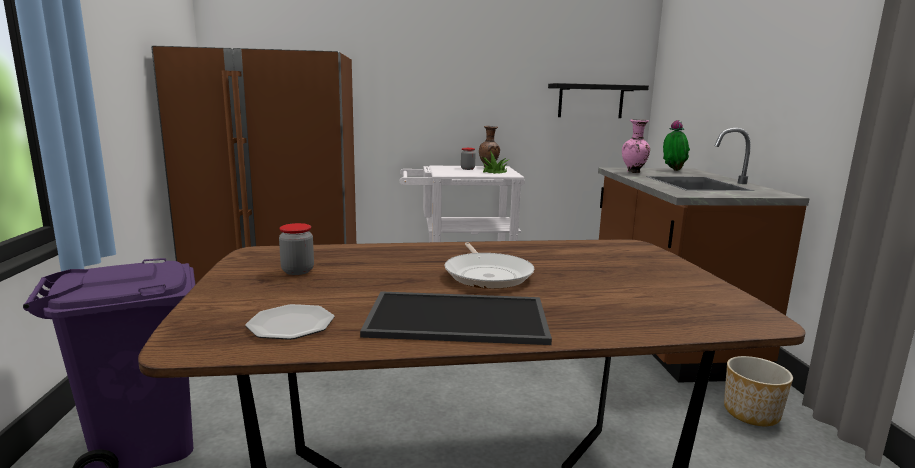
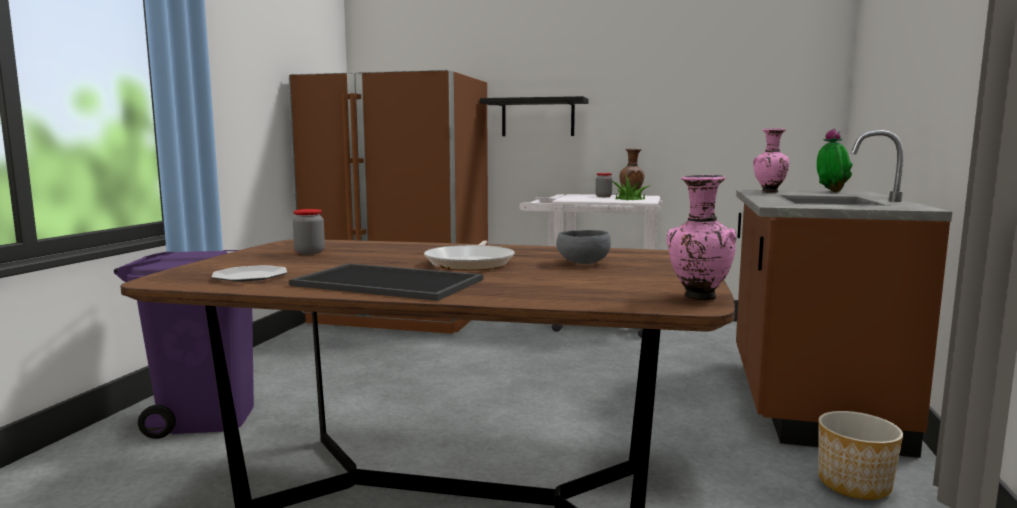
camera: 20 degrees right, 5 degrees down
black shelf [548,83,649,118] -> black shelf moved to [480,96,588,136]
none -> grey bowl [556,230,611,264]
none -> pink vase [667,175,736,300]

